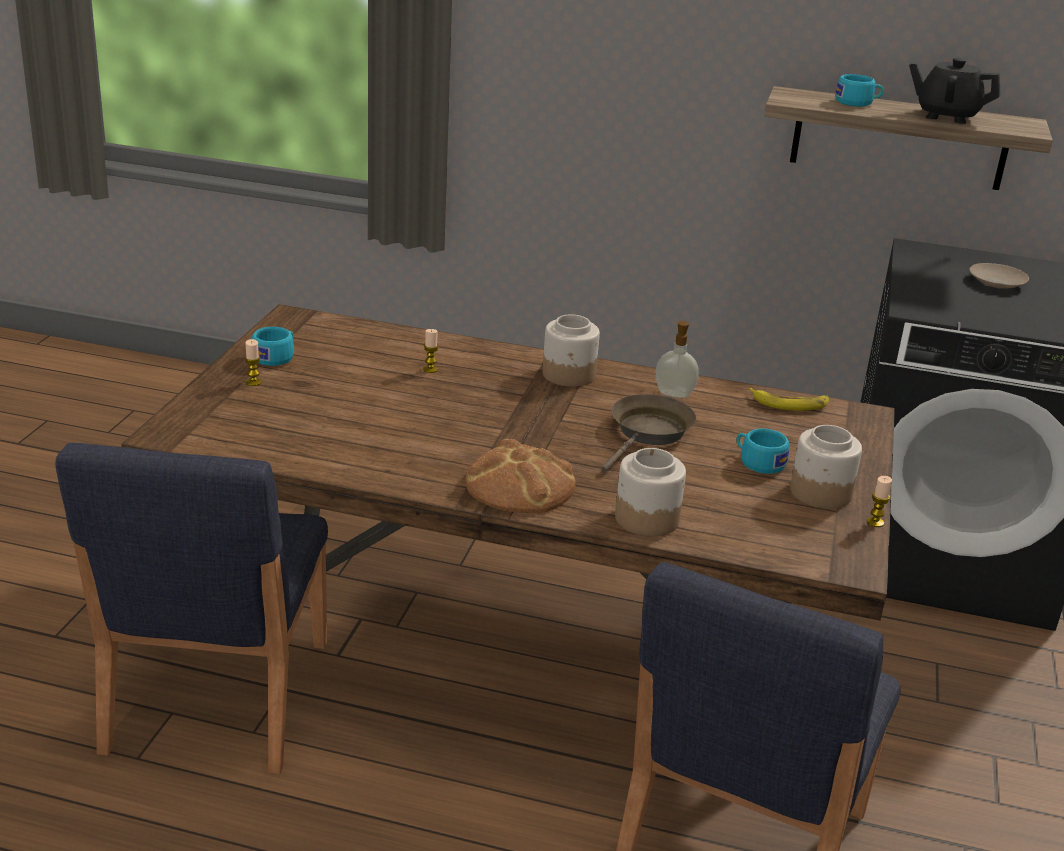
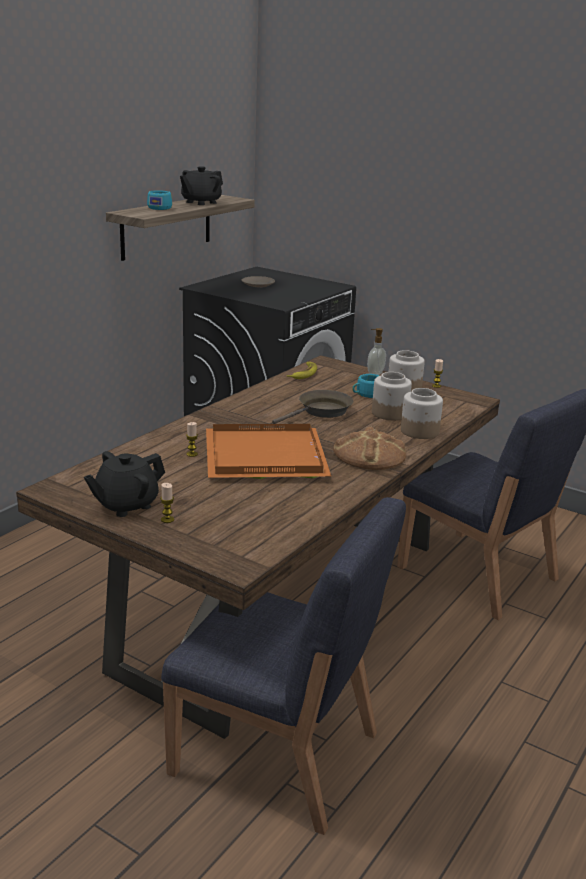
camera: 70 degrees left, 5 degrees down
turquoise cup [252,327,294,366] -> black teapot [84,451,165,517]
jar [542,314,600,387] -> jar moved to [372,372,412,420]
brown frying pan [601,394,696,472] -> brown frying pan turned 90 degrees clockwise [272,390,353,424]
soap dispenser [656,321,699,398] -> soap dispenser moved to [367,328,386,375]
none -> orange tray [206,424,331,479]

